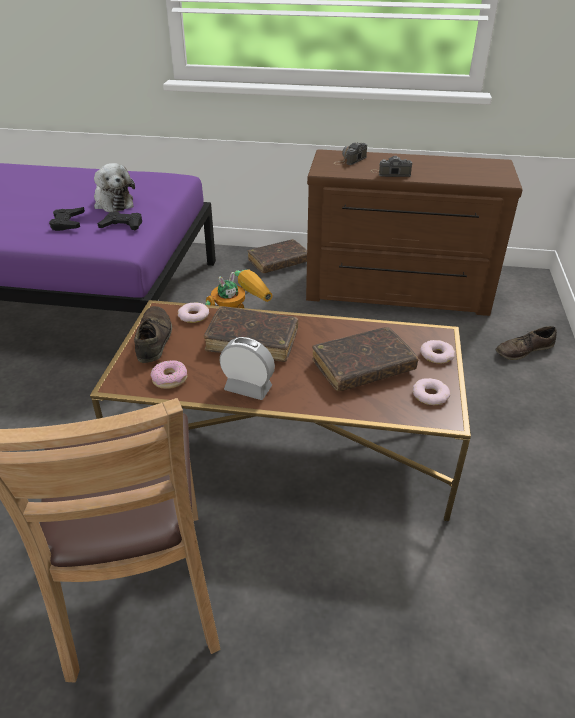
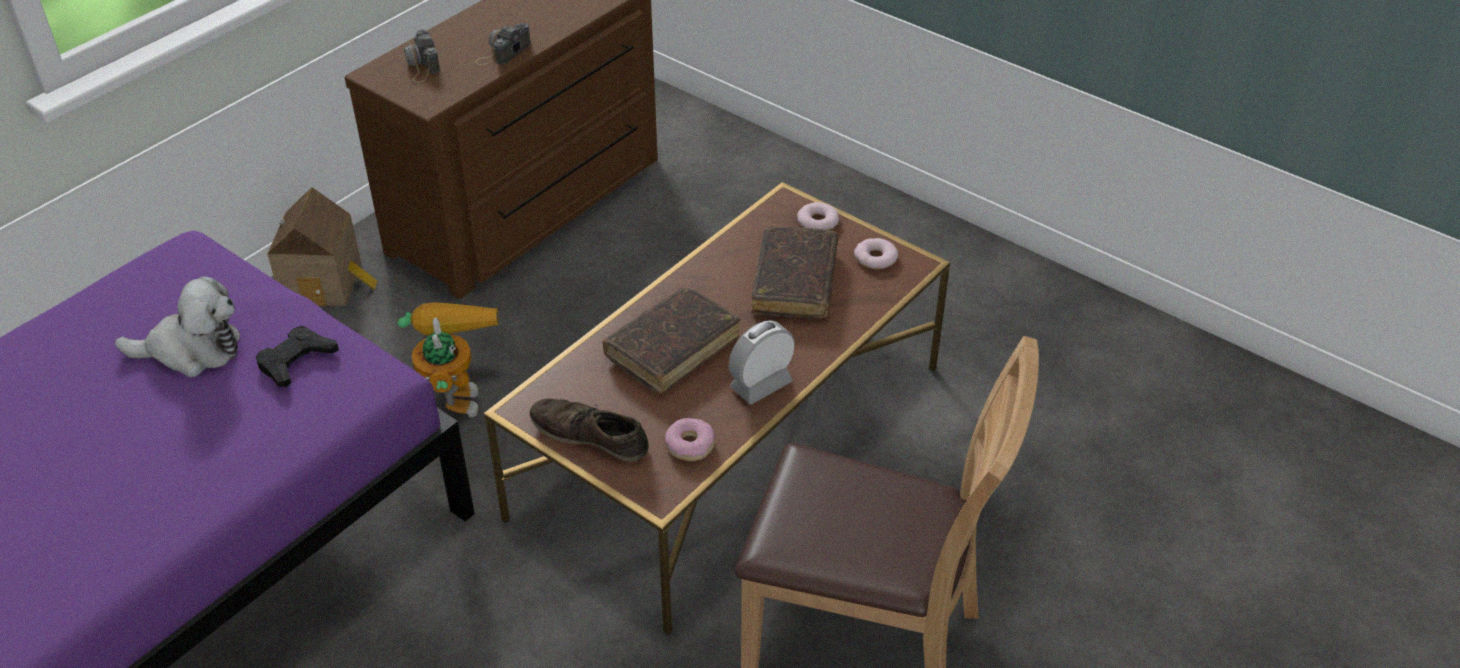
camera: 60 degrees left, 5 degrees up
black game controller [49,207,85,231] -> none
donut [178,302,209,323] -> none
brown book [248,239,307,273] -> toy house [267,187,377,306]
brown shoe [496,326,557,360] -> none

